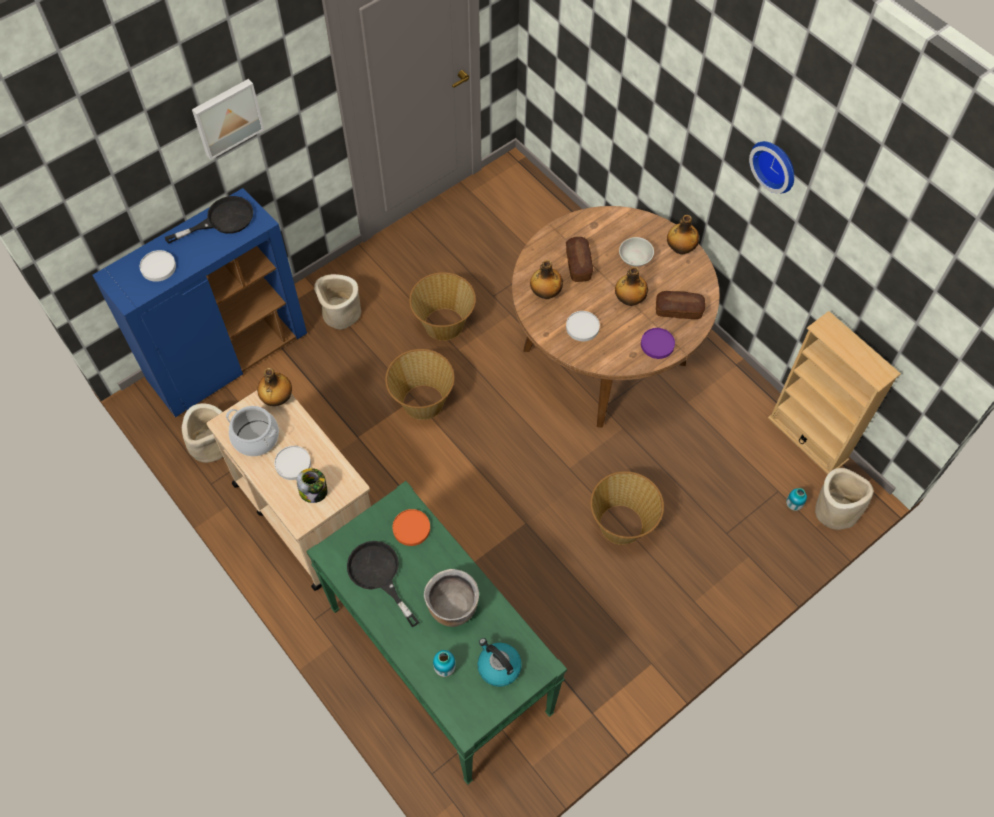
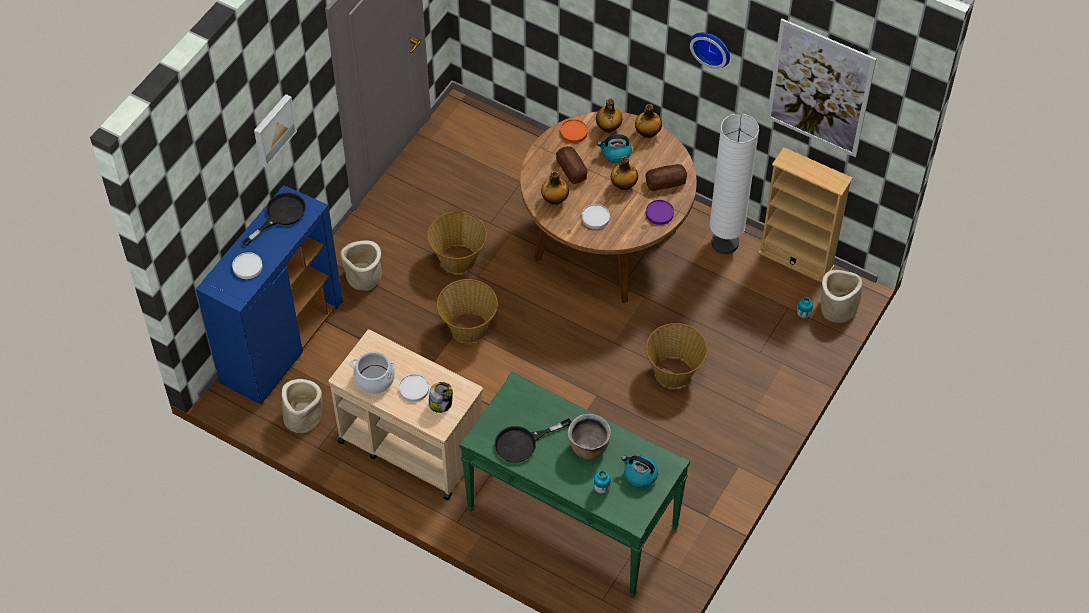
camera: 20 degrees left, 5 degrees down
bottle [257,368,292,406] -> bottle moved to [596,98,622,133]
black frying pan [347,541,419,627] -> black frying pan turned 60 degrees counterclockwise [495,418,571,463]
orange plate [392,509,430,546] -> orange plate moved to [560,119,587,143]
white bowl [619,237,654,267] -> kettle [597,134,632,163]
none -> white floor lamp [709,113,759,254]
none -> picture [767,19,876,157]

